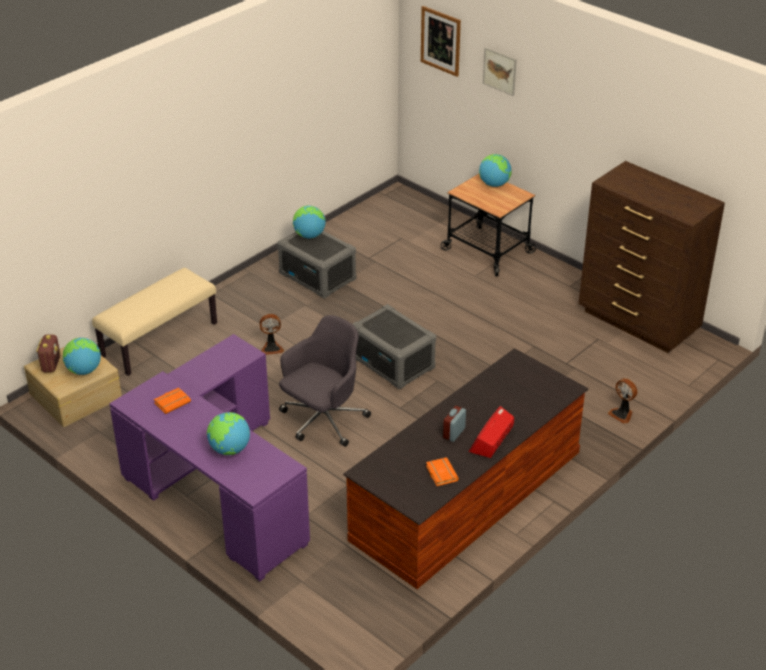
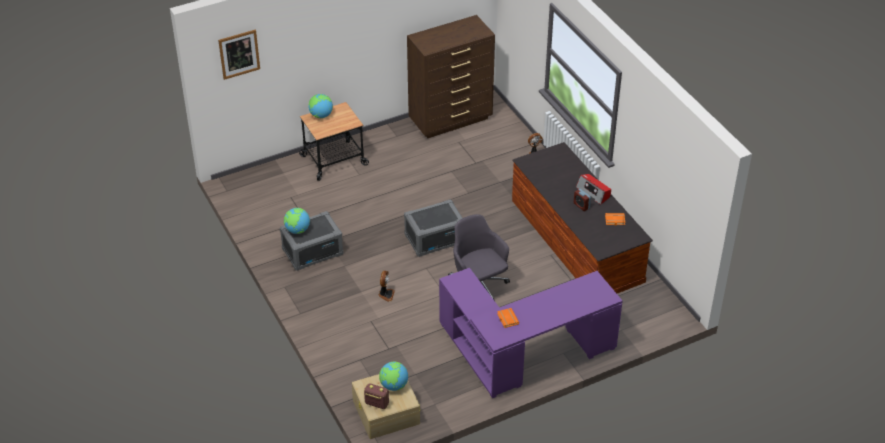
camera: 70 degrees left, 5 degrees up
beige bench [92,268,217,376] -> none
globe [207,412,250,455] -> none
picture [483,47,517,96] -> none

